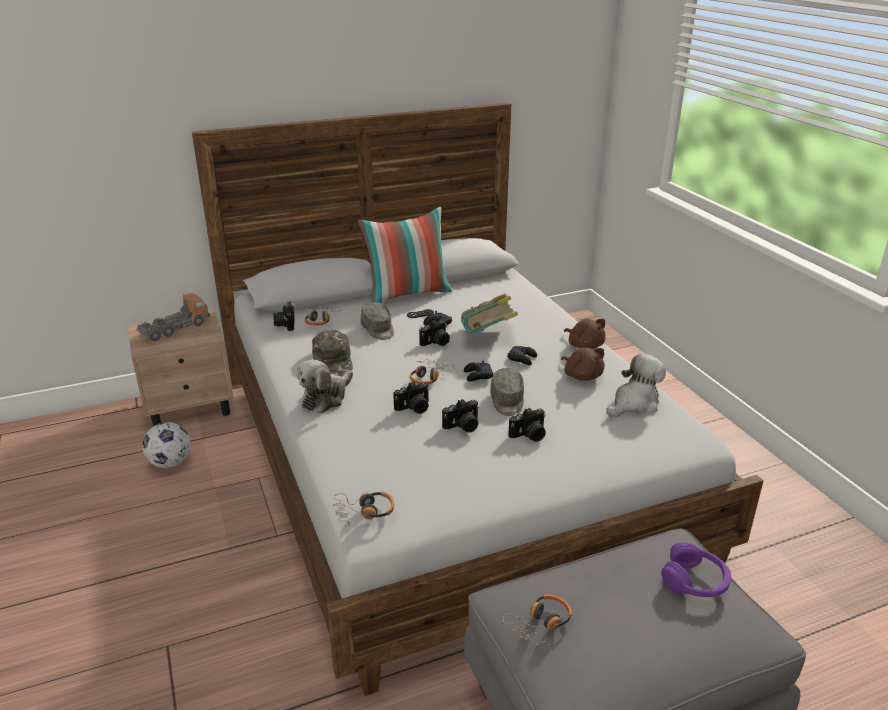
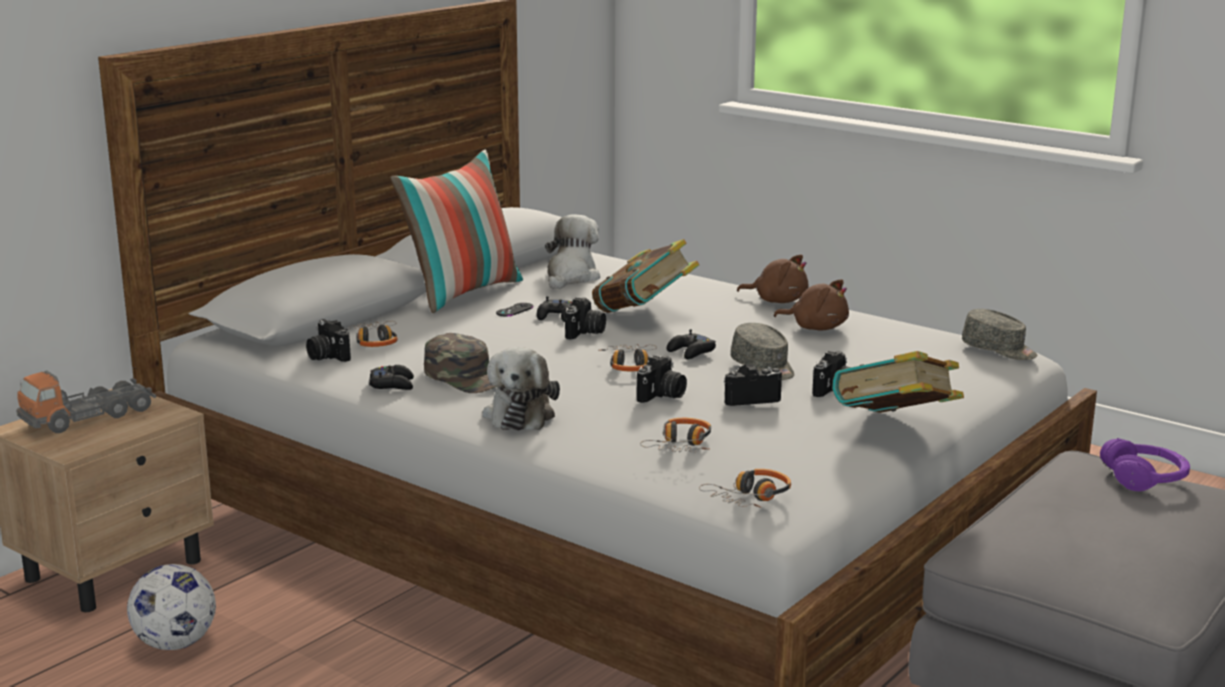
camera: 30 degrees left, 10 degrees down
toy truck [136,293,211,341] -> toy truck turned 150 degrees counterclockwise [16,370,156,433]
grey cap [361,302,394,340] -> grey cap moved to [962,309,1037,360]
camera [442,399,479,433] -> camera turned 135 degrees counterclockwise [724,364,782,406]
headphones [503,594,572,646] -> headphones moved to [640,418,711,453]
black game controller [507,346,537,365] -> black game controller moved to [369,365,414,390]
plush toy [606,354,666,417] -> plush toy moved to [545,214,600,290]
none -> book [832,351,964,413]

